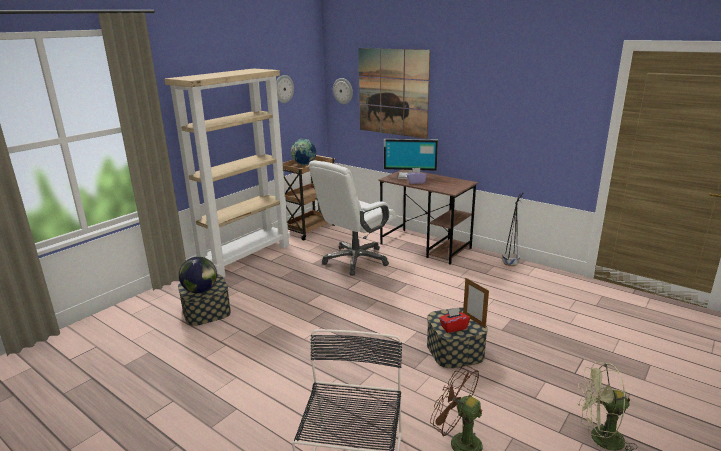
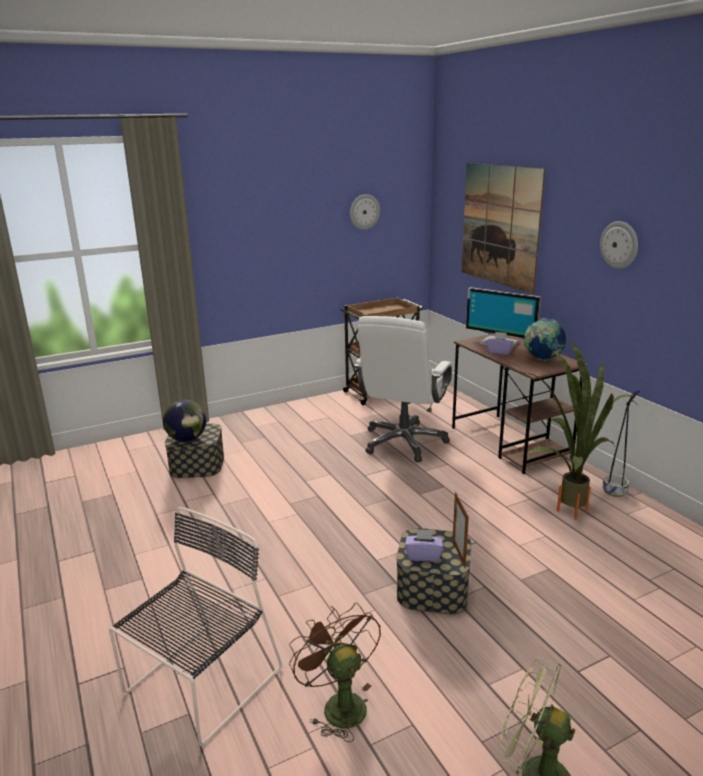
camera: 25 degrees right, 0 degrees up
beige bookcase [164,68,291,277] -> none
globe [291,139,316,165] -> globe moved to [524,318,566,361]
white office chair [309,161,396,276] -> white office chair turned 45 degrees counterclockwise [354,316,452,462]
wall clock [333,78,353,104] -> wall clock moved to [600,221,638,269]
red tissue box [439,308,470,333] -> purple tissue box [405,529,443,562]
none -> potted plant [521,343,638,520]

